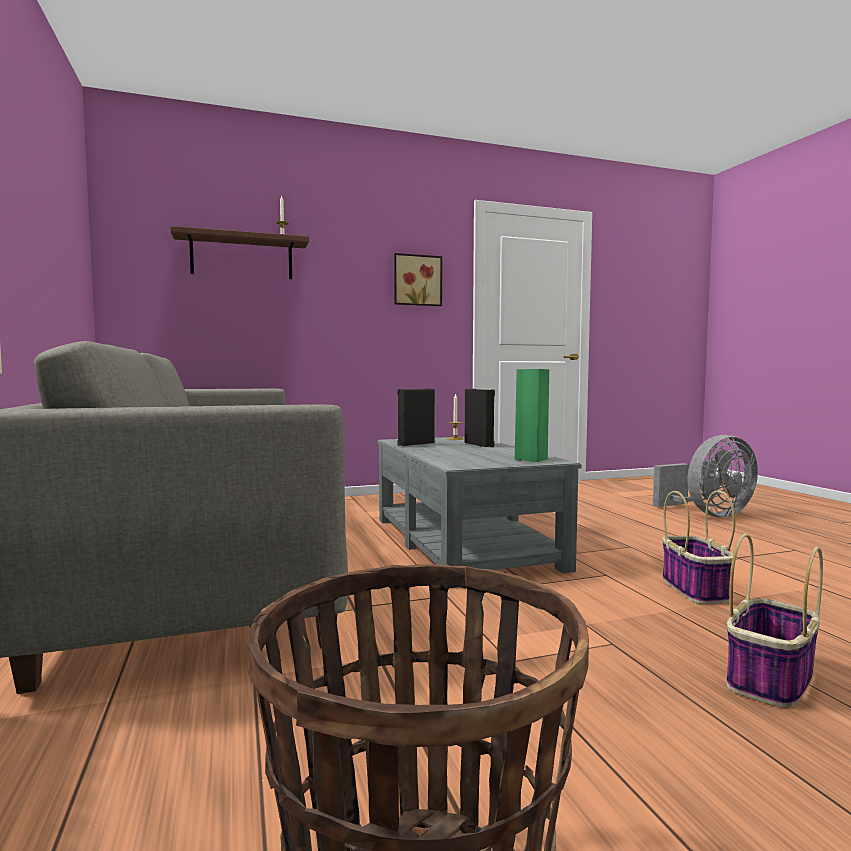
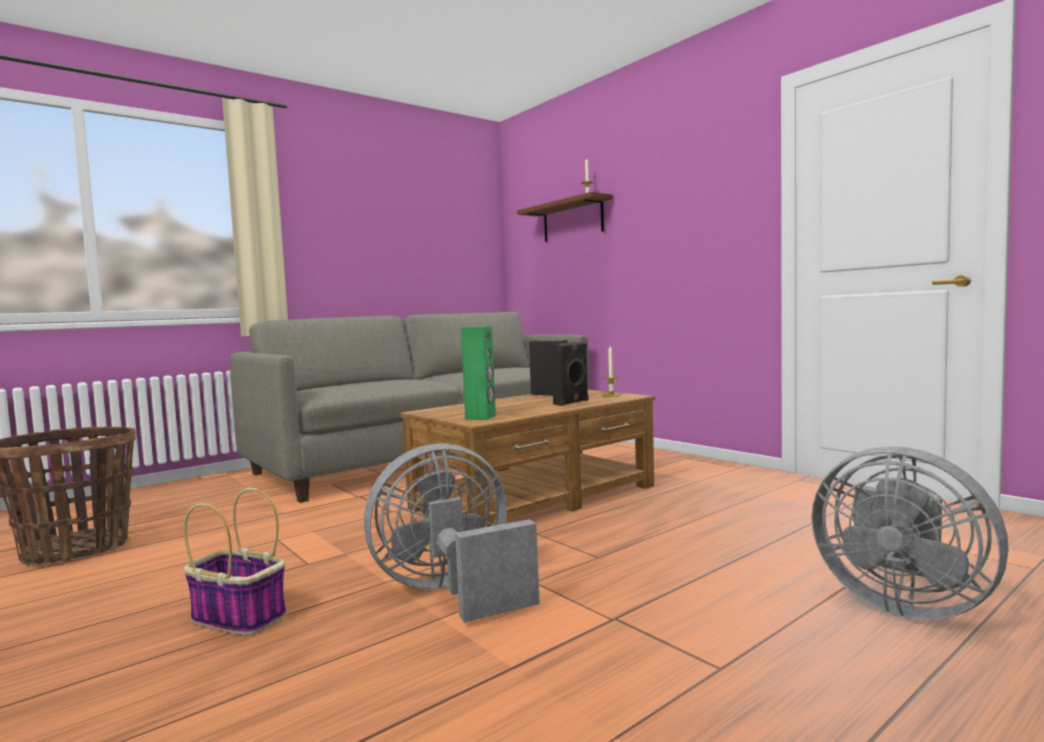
camera: 70 degrees right, 0 degrees up
grey coffee table [377,437,582,573] -> brown coffee table [400,390,655,527]
picture [394,253,442,306] -> none
basket [662,490,735,604] -> grey fan [364,443,540,623]

